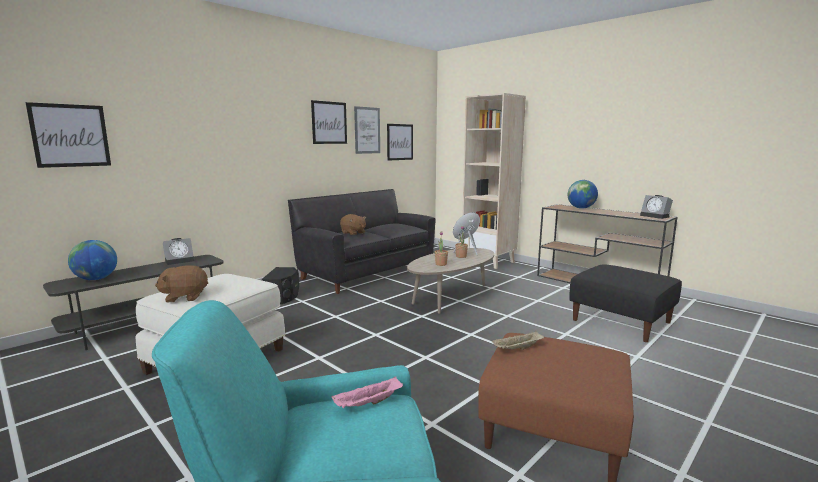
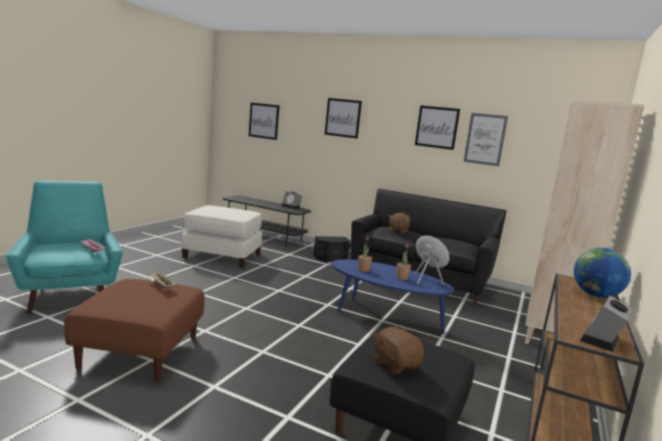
camera: 70 degrees right, 0 degrees up
globe [68,240,117,280] -> none
brown plush toy [155,265,208,302] -> brown plush toy moved to [374,327,424,375]
picture [387,124,413,161] -> picture moved to [325,98,362,139]
beige coffee table [407,248,494,314] -> blue coffee table [332,259,454,334]

